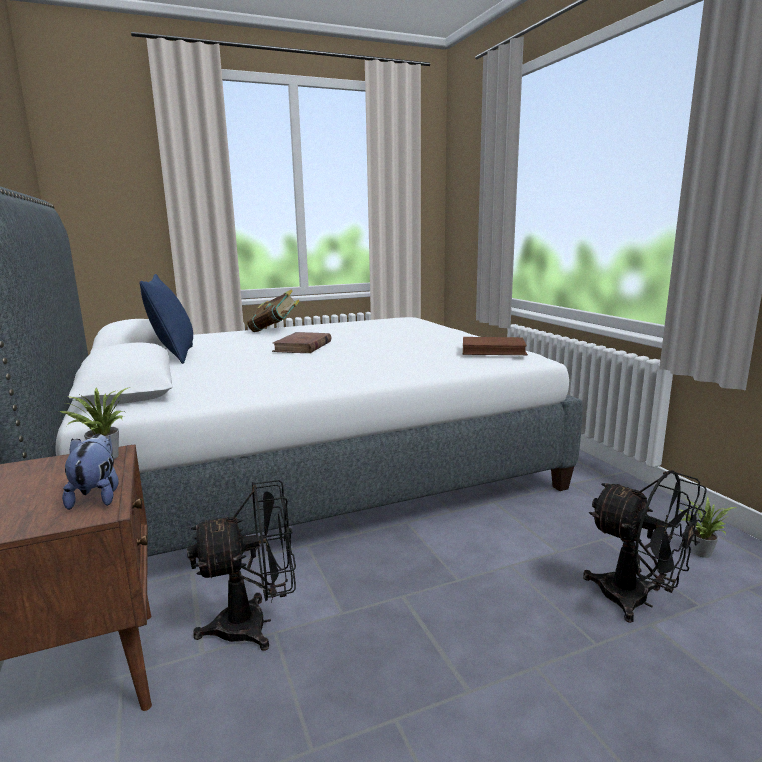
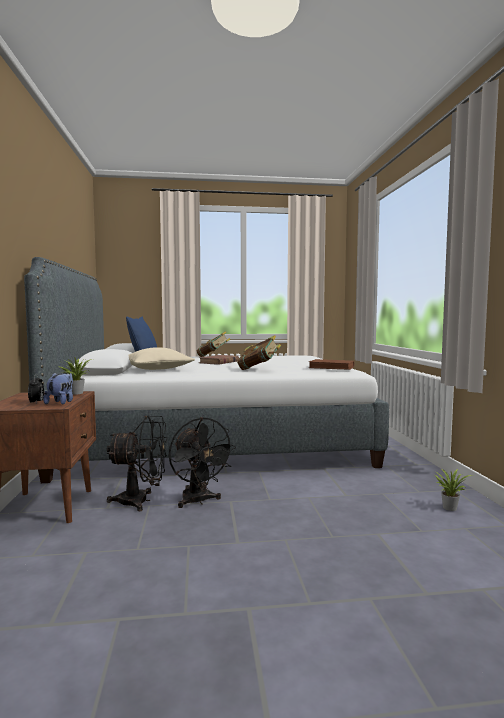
camera: 15 degrees right, 10 degrees down
black fan [583,470,707,623] -> black fan moved to [169,417,236,508]
none -> alarm clock [28,374,44,403]
none -> beige pillow [128,347,195,370]
none -> book [237,335,281,370]

